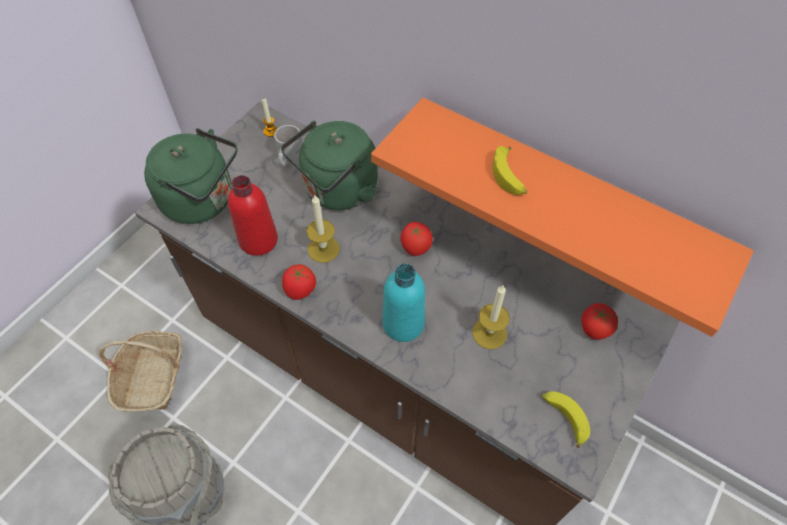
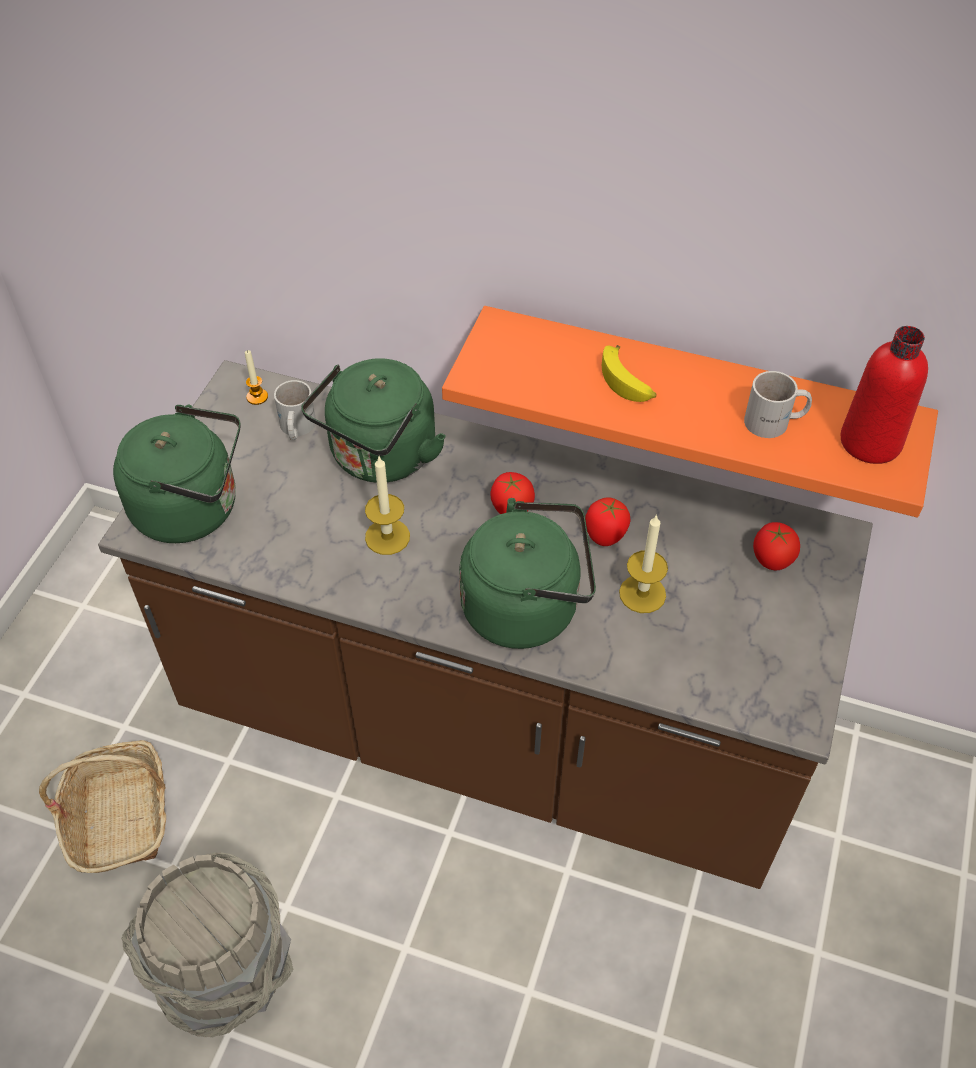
camera: 15 degrees left, 5 degrees down
red bottle [228,175,278,256] -> red bottle moved to [841,326,928,464]
tomato [282,264,316,300] -> tomato moved to [585,497,631,546]
turquoise bottle [382,264,425,342] -> green kettle [459,498,596,649]
banana [542,391,590,448] -> none
none -> white mug [744,371,812,438]

